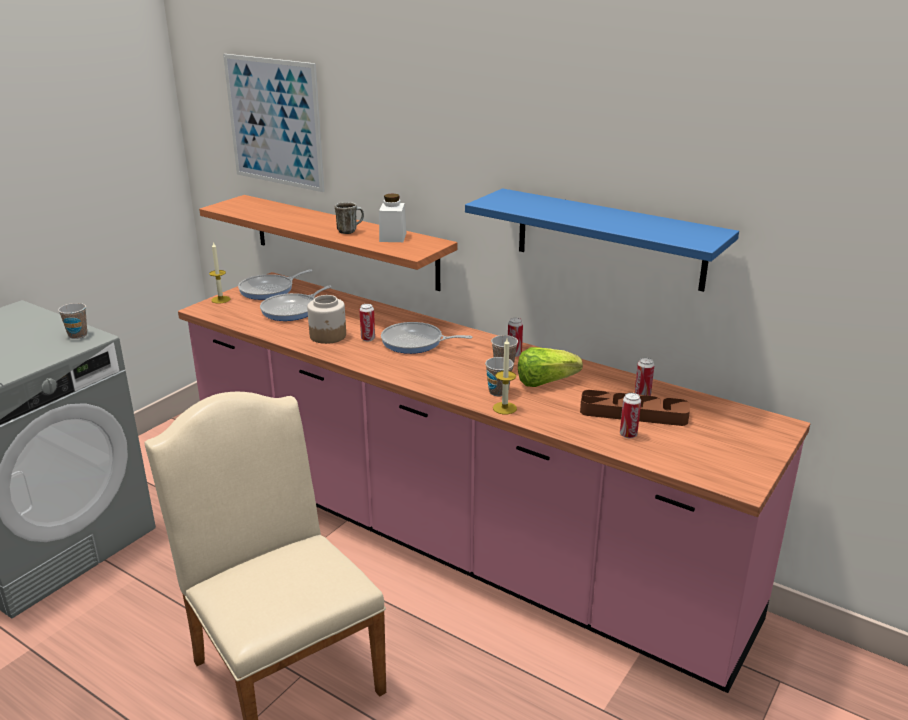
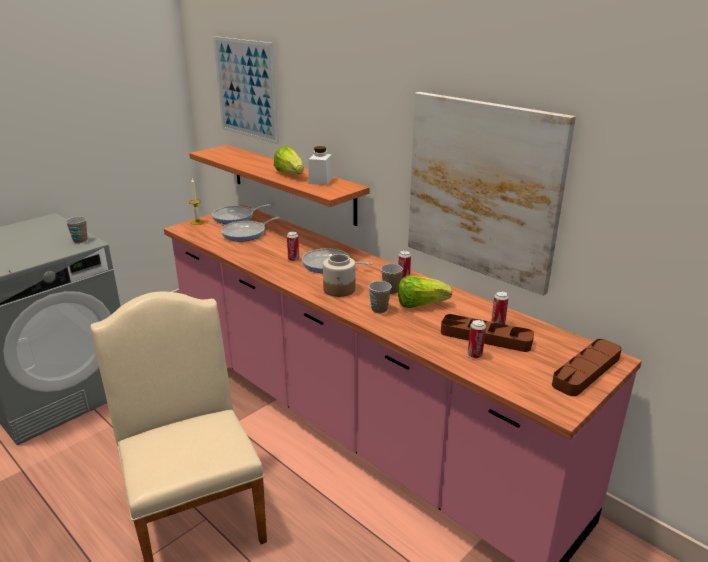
camera: 10 degrees right, 0 degrees up
jar [307,295,346,344] -> jar moved to [323,254,355,297]
mug [335,202,364,234] -> lettuce [274,146,304,174]
blue shelf [465,188,739,292] -> picture [408,92,576,296]
candle [493,339,517,414] -> none
none -> brown tray [552,339,622,396]

